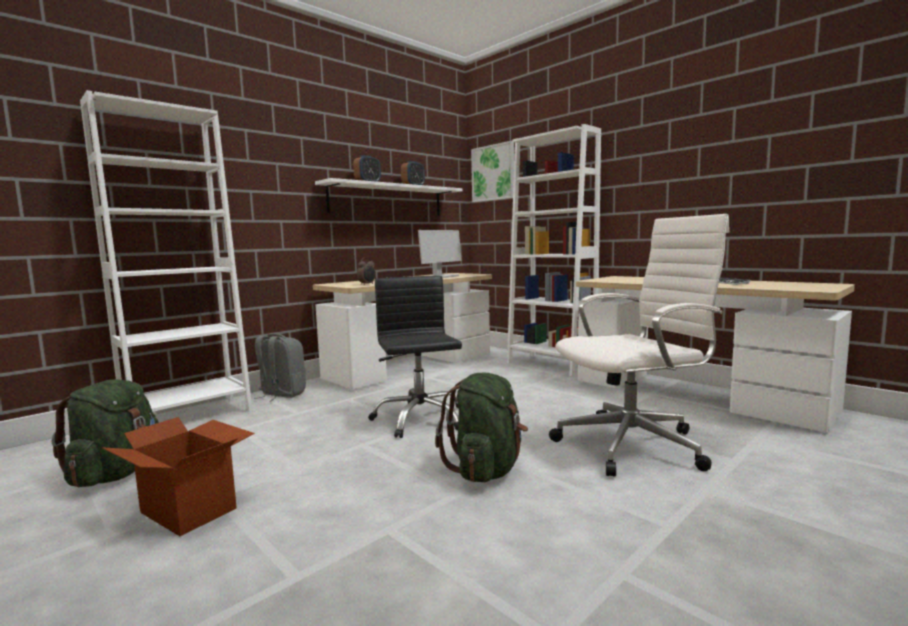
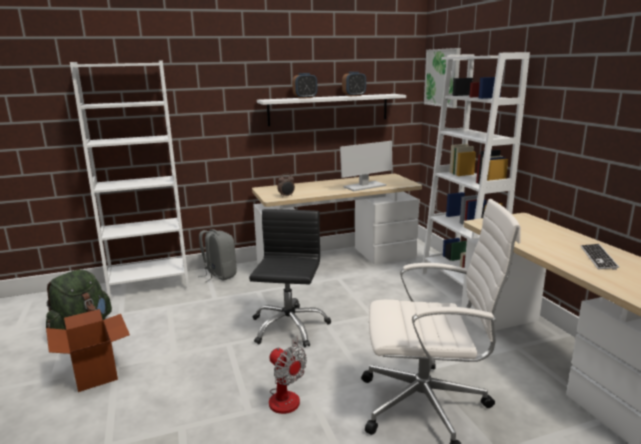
camera: 25 degrees right, 10 degrees up
green backpack [435,373,528,482] -> fan [269,336,307,414]

